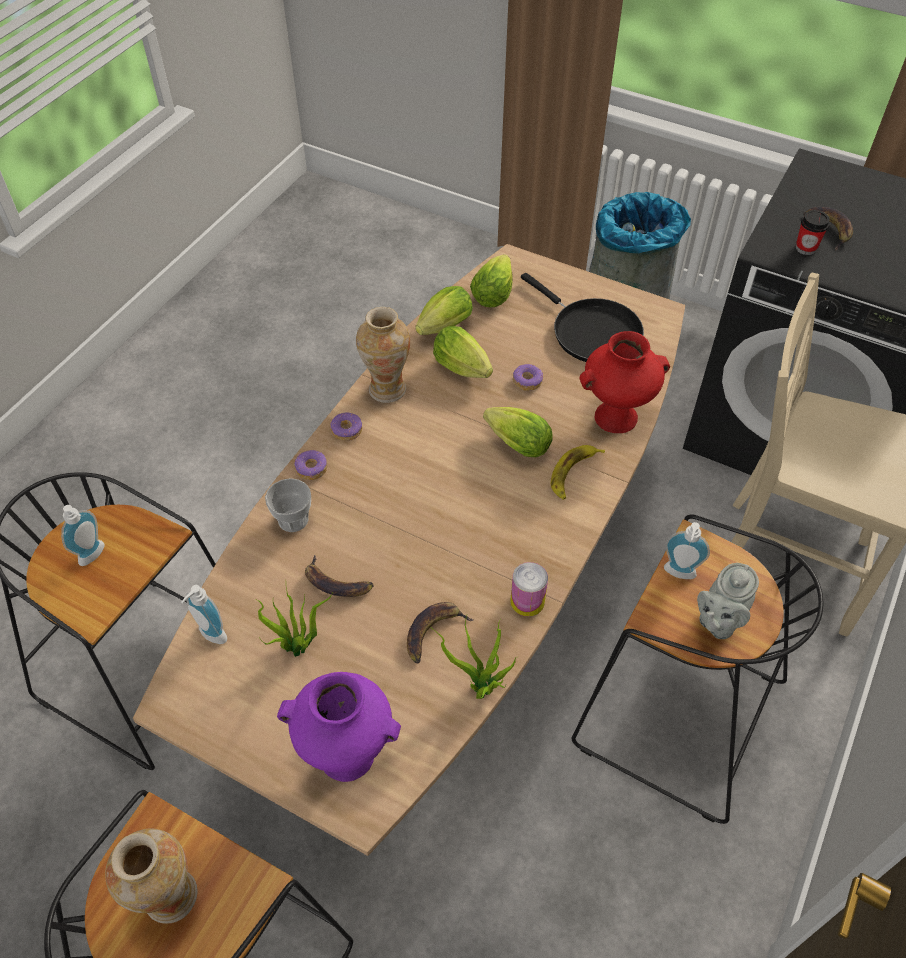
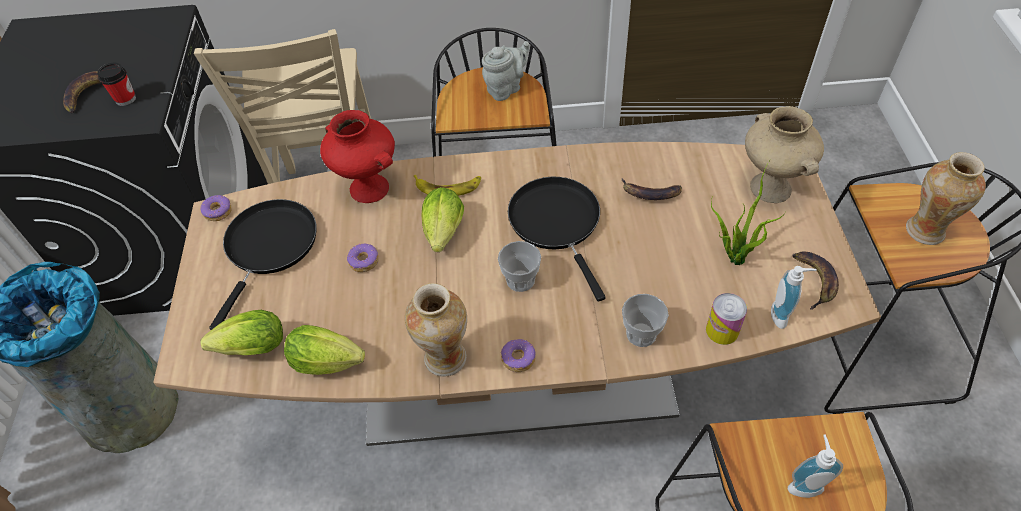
camera: 120 degrees left, 0 degrees up
purple vase [277,672,401,782] -> beige vase [745,106,824,203]
donut [295,450,328,480] -> donut moved to [200,195,232,221]
banana [305,555,373,597] -> banana moved to [792,251,839,310]
potted plant [430,616,516,699] -> none
lettuce [433,326,493,378] -> none
can [510,562,548,617] -> can moved to [706,293,747,345]
soap dispenser [664,522,710,579] -> none
grey teapot [697,563,759,639] -> grey teapot turned 45 degrees counterclockwise [482,41,529,101]
none -> cup [498,241,541,292]
none -> black frying pan [508,177,606,301]

